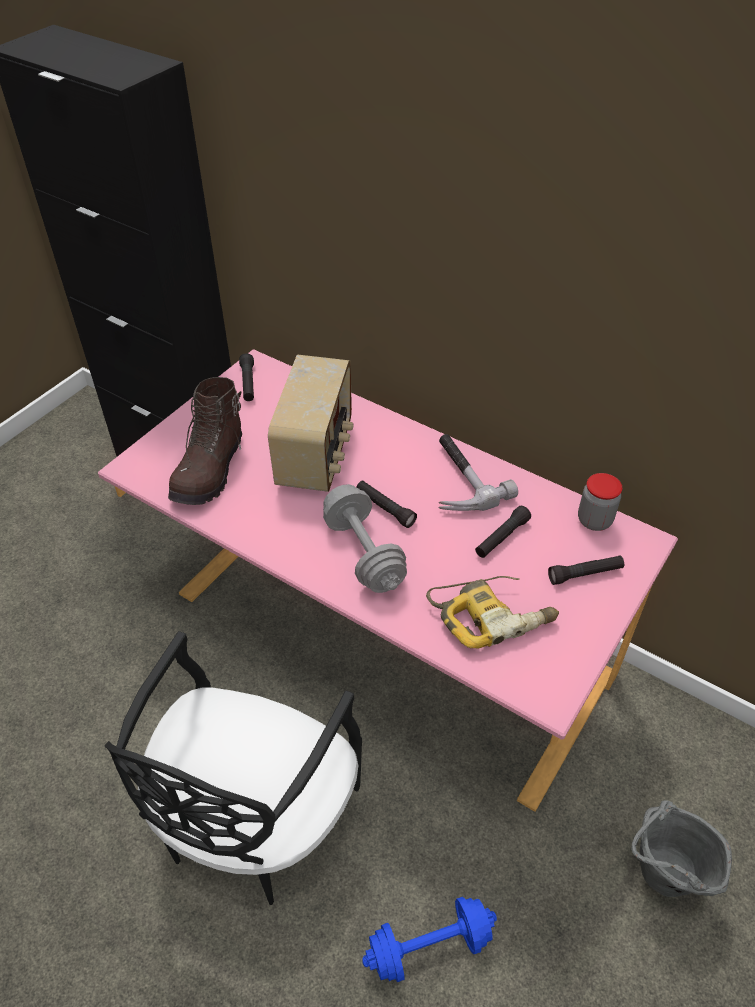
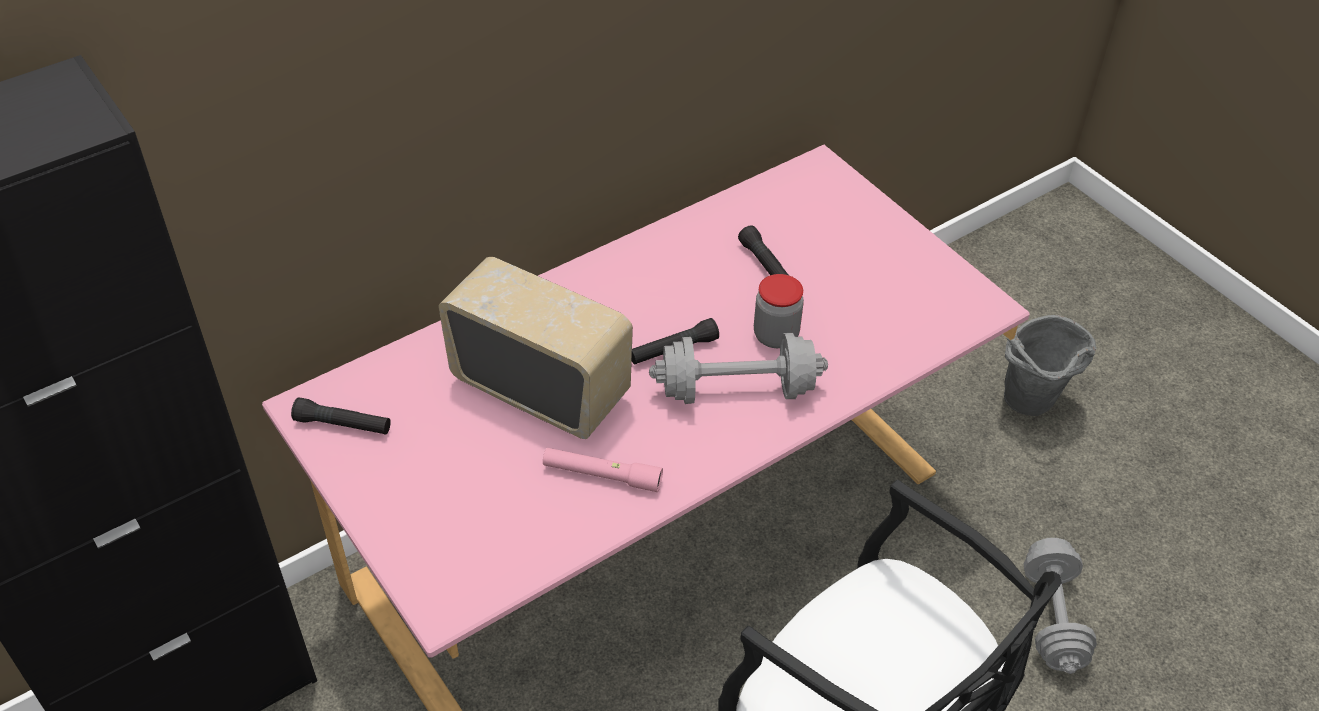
camera: 70 degrees left, 0 degrees up
brown boot [168,377,242,505] -> none
blue dumbbell [362,897,497,982] -> grey dumbbell [1024,538,1097,674]
power drill [426,576,559,649] -> none
hammer [438,434,518,511] -> none
black flashlight [548,555,624,585] -> none
jar [578,473,622,531] -> jar moved to [754,274,804,348]
none -> pink flashlight [543,448,663,492]

